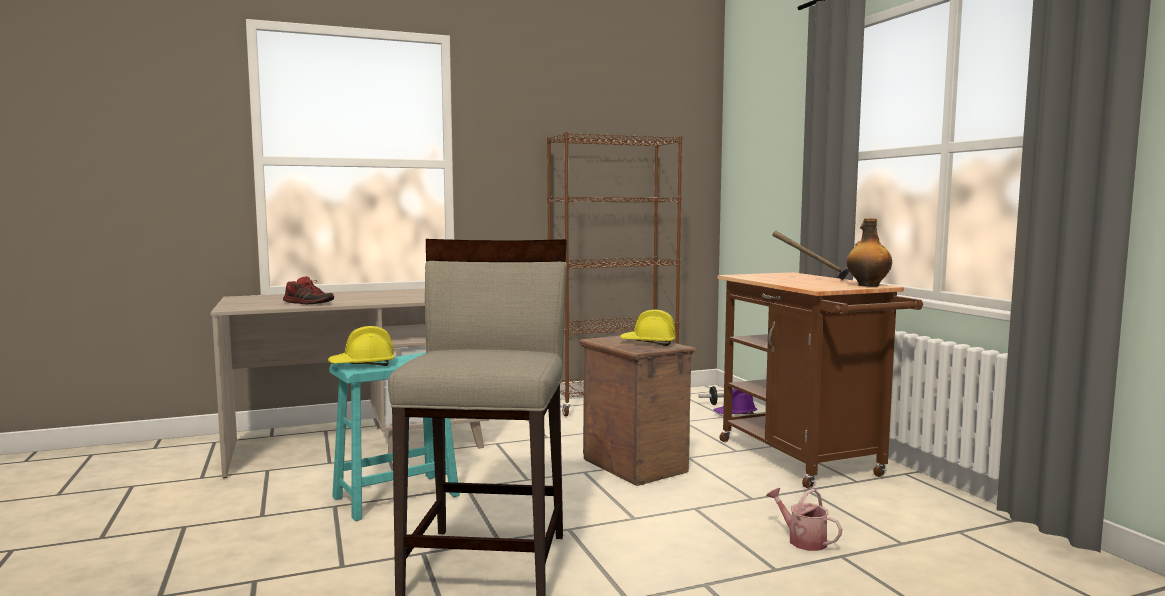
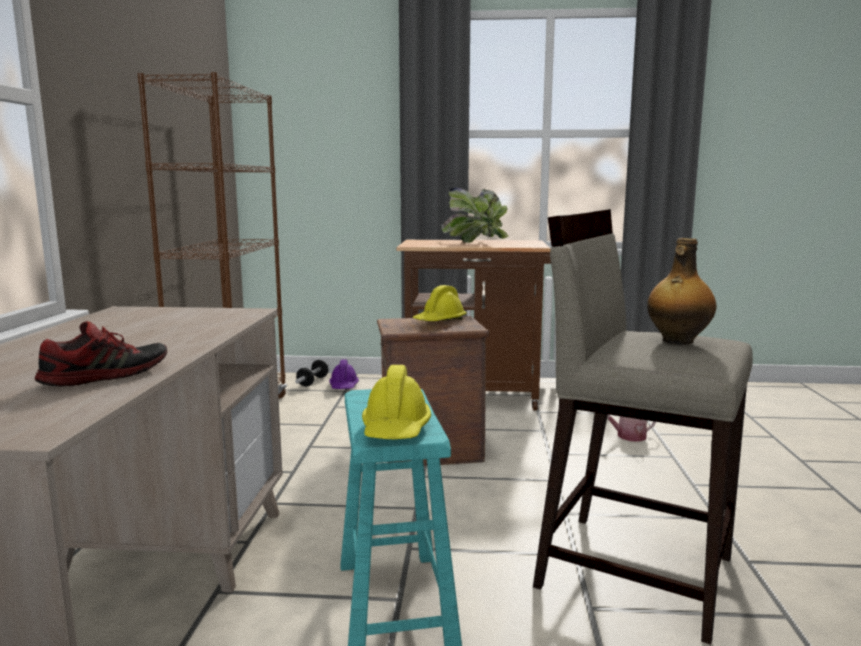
camera: 65 degrees left, 5 degrees up
hammer [772,230,849,280] -> potted plant [441,187,509,243]
bottle [847,218,892,287] -> bottle moved to [647,238,717,345]

